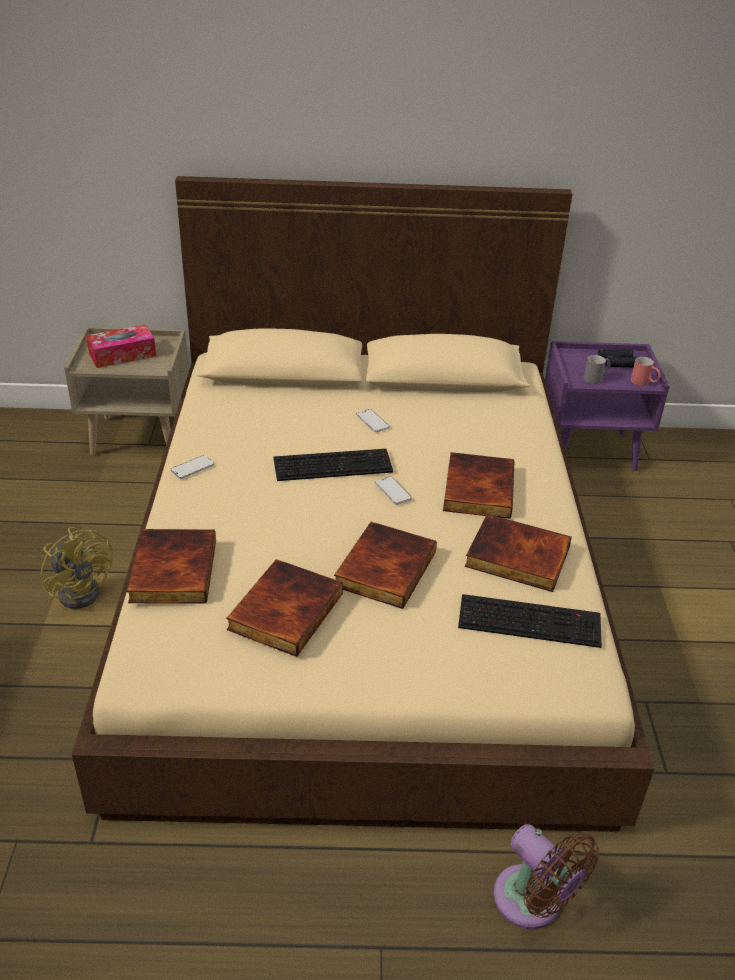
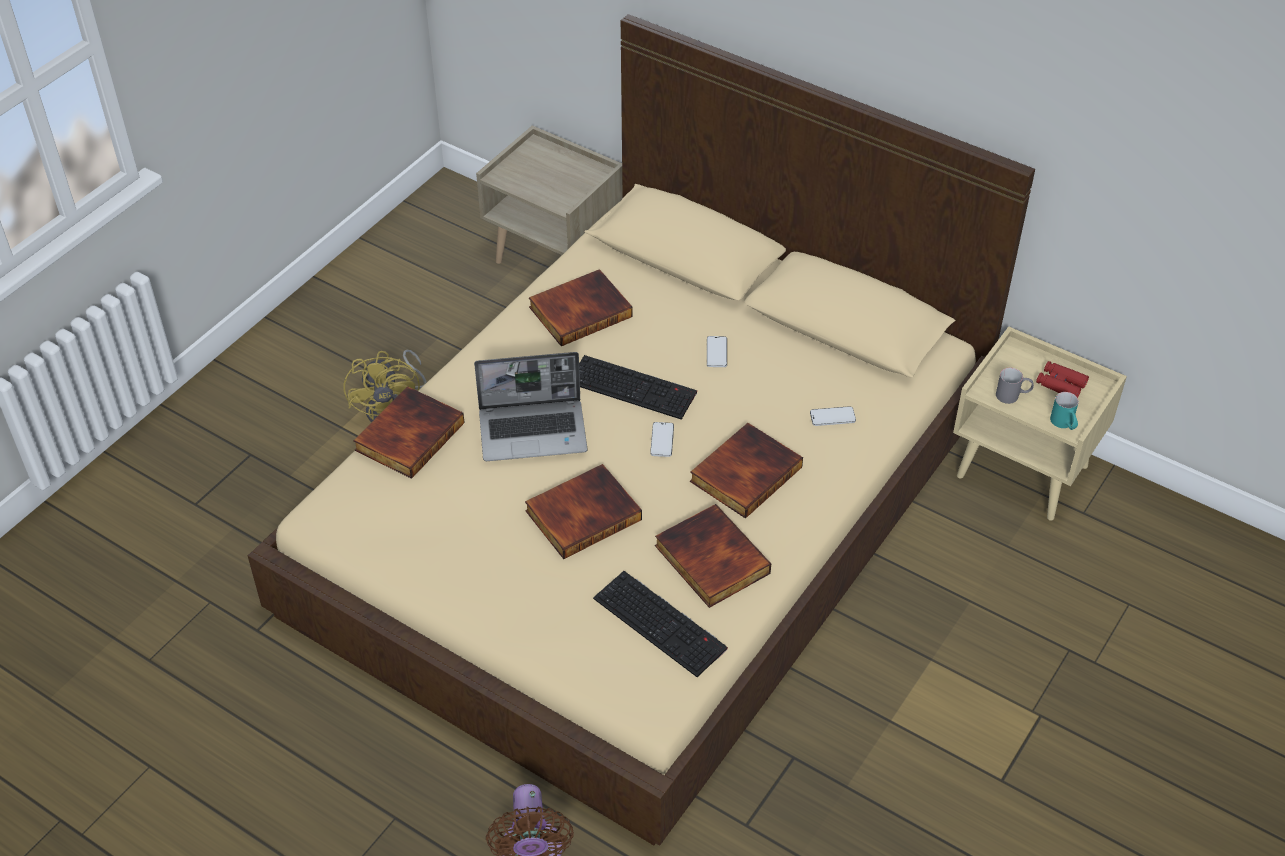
camera: 35 degrees right, 10 degrees up
tissue box [86,324,156,368] -> none
phone [171,455,214,479] -> phone moved to [810,406,856,426]
book [226,559,343,657] -> book moved to [529,269,633,346]
purple nightstand [545,341,670,471] -> beige nightstand [953,326,1127,521]
black binoculars [598,350,636,368] -> red binoculars [1036,361,1089,398]
red mug [631,357,661,386] -> turquoise mug [1050,392,1079,430]
none -> laptop [474,352,588,461]

